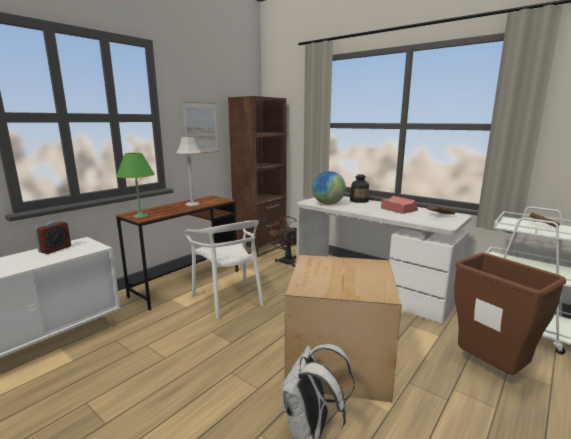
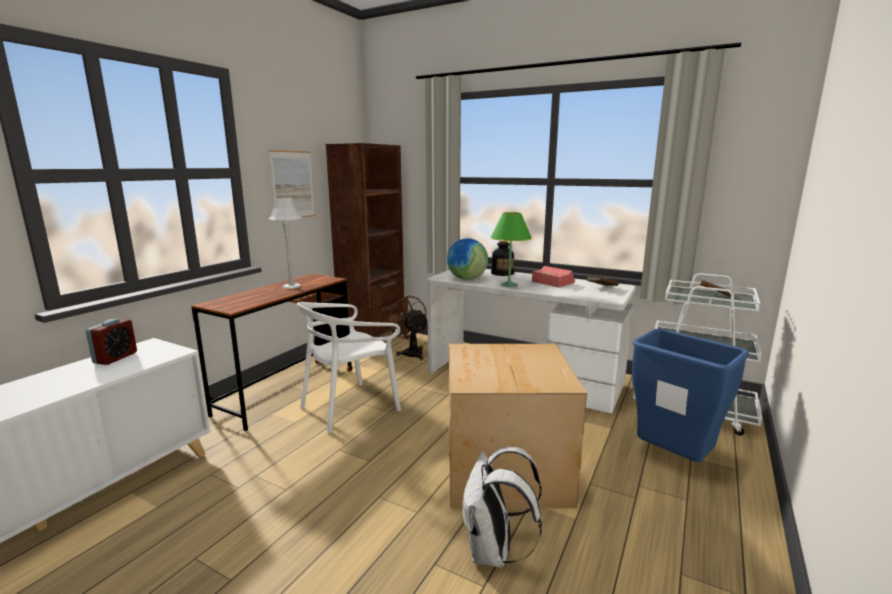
camera: 10 degrees left, 0 degrees up
green table lamp [116,153,155,218] -> green table lamp moved to [490,212,532,287]
white chair [185,220,264,319] -> white chair turned 90 degrees clockwise [297,302,401,433]
brown trash can [454,253,566,375] -> blue trash can [632,329,749,462]

